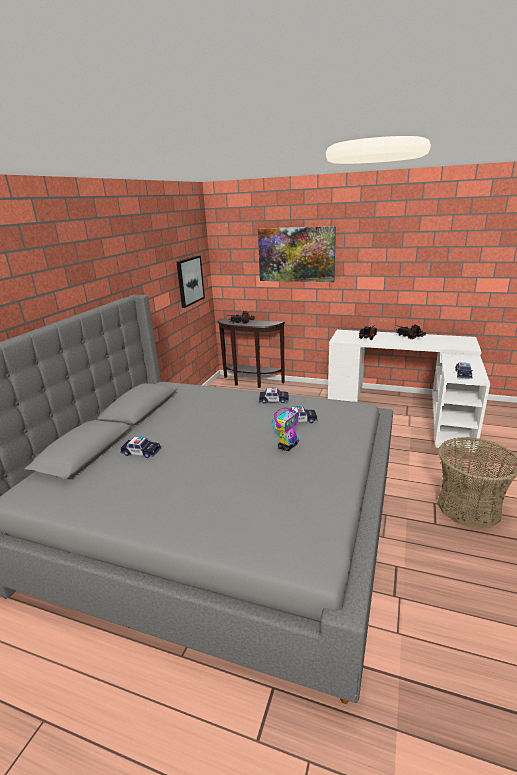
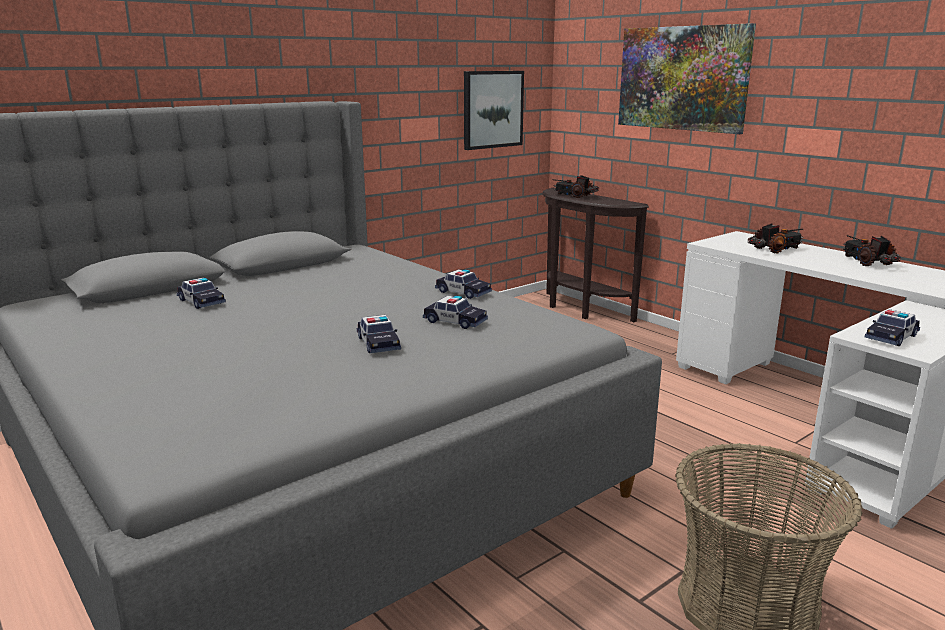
camera: 30 degrees right, 5 degrees down
toy robot [272,406,302,451] -> toy car [357,315,401,353]

